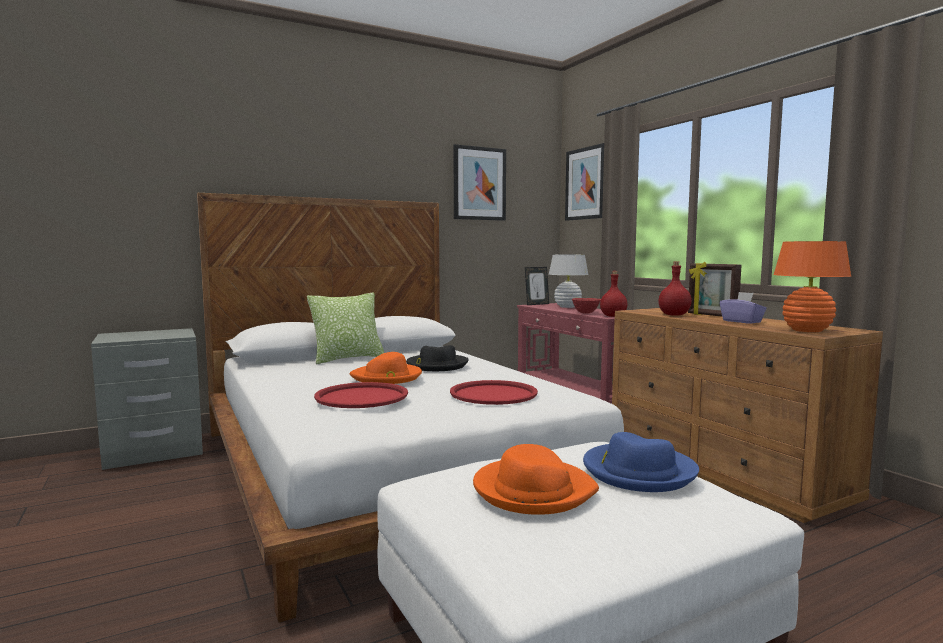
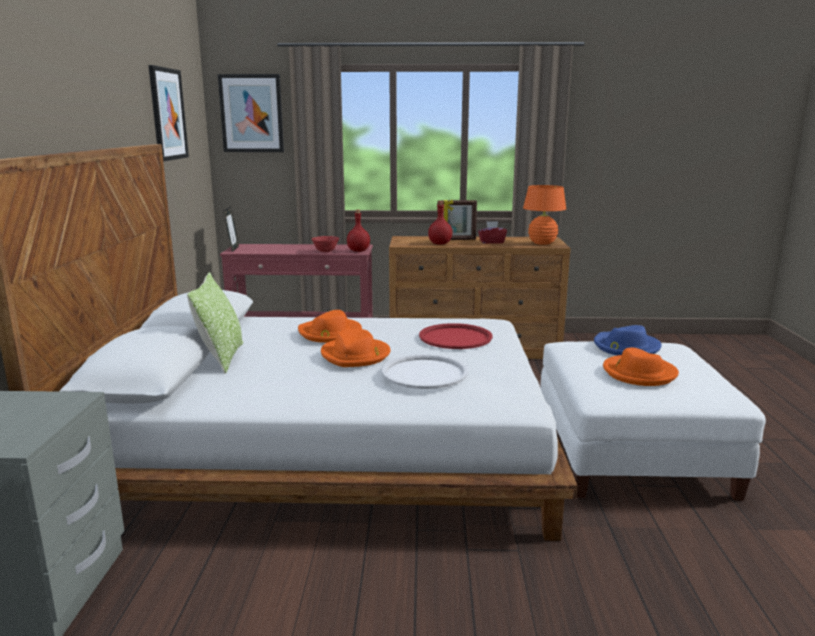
camera: 60 degrees left, 10 degrees up
red tray [314,382,408,408] -> white tray [382,354,468,389]
black hat [406,345,469,371] -> orange hat [298,310,362,343]
white table lamp [549,255,589,308] -> none
purple tissue box [720,292,767,323] -> red tissue box [478,221,507,244]

